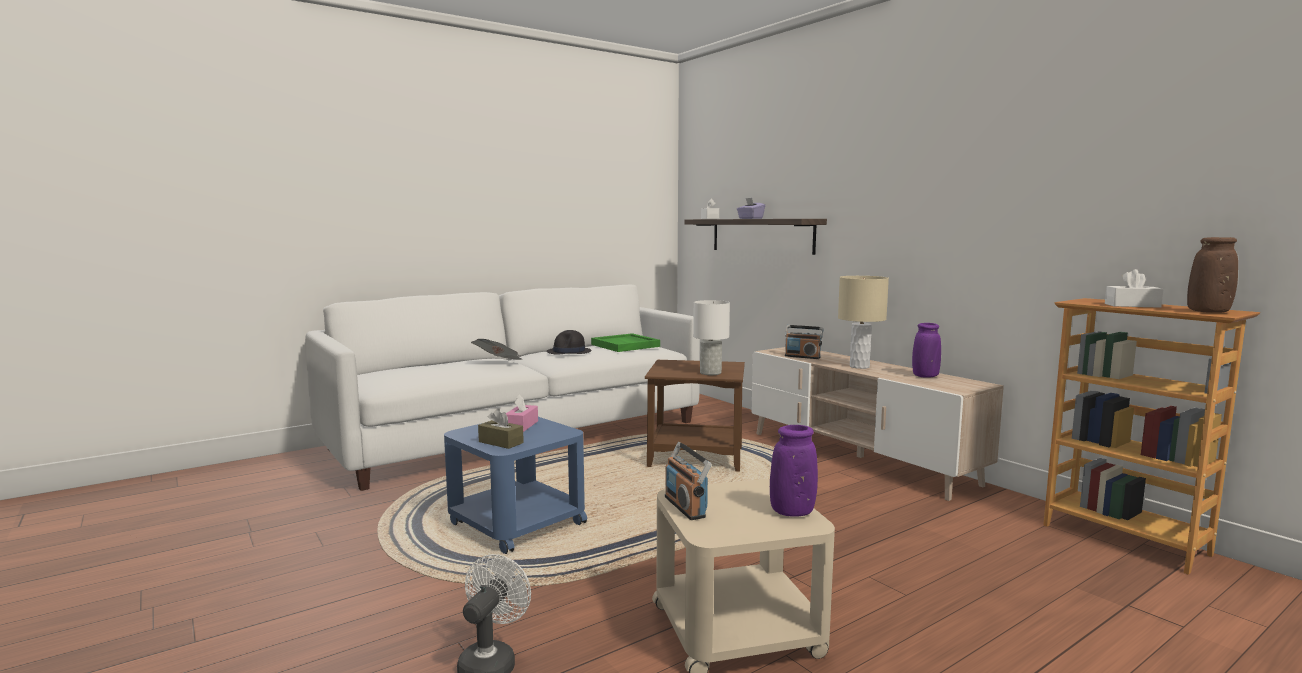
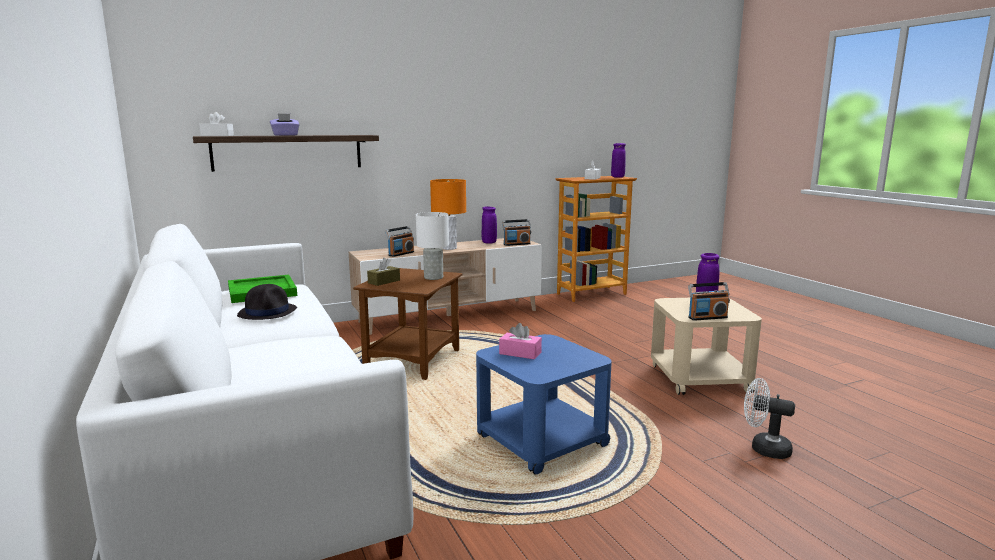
camera: 80 degrees left, 5 degrees up
newspaper [471,339,522,360] -> none
brown tissue box [478,409,524,449] -> brown tissue box moved to [367,258,400,286]
beige table lamp [838,276,889,369] -> orange table lamp [430,179,466,250]
brown vase [1187,237,1238,313] -> purple vase [611,143,626,178]
none -> radio [502,219,531,246]

